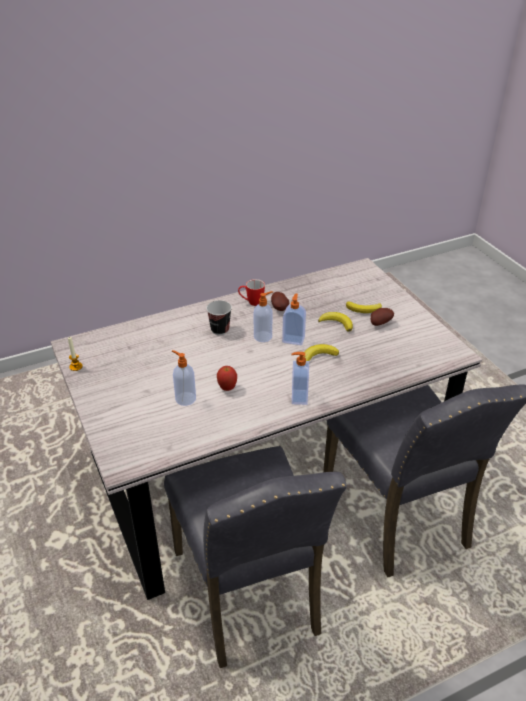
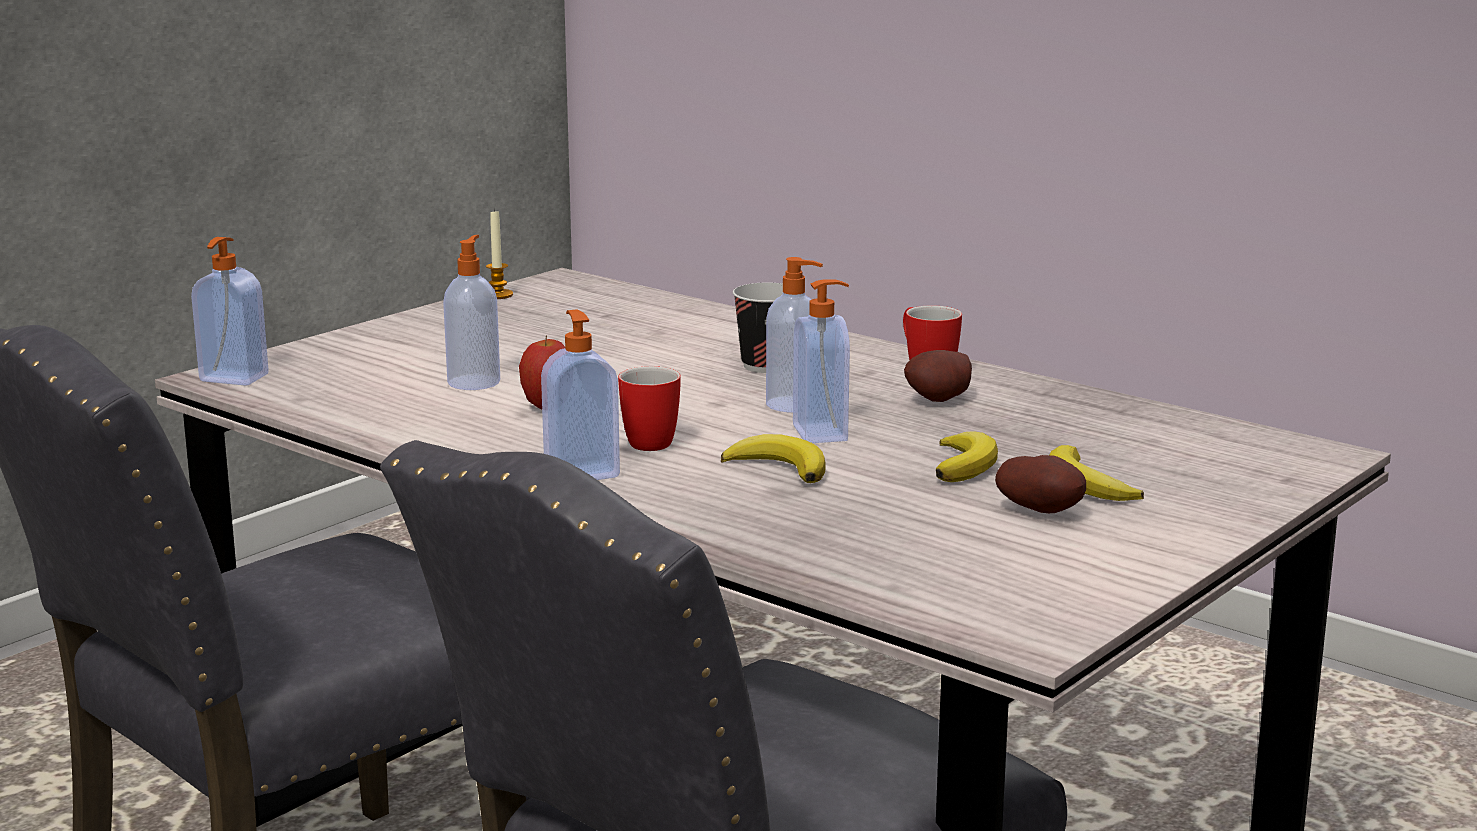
camera: 65 degrees right, 20 degrees down
none -> soap dispenser [191,237,269,386]
none -> mug [618,366,681,451]

